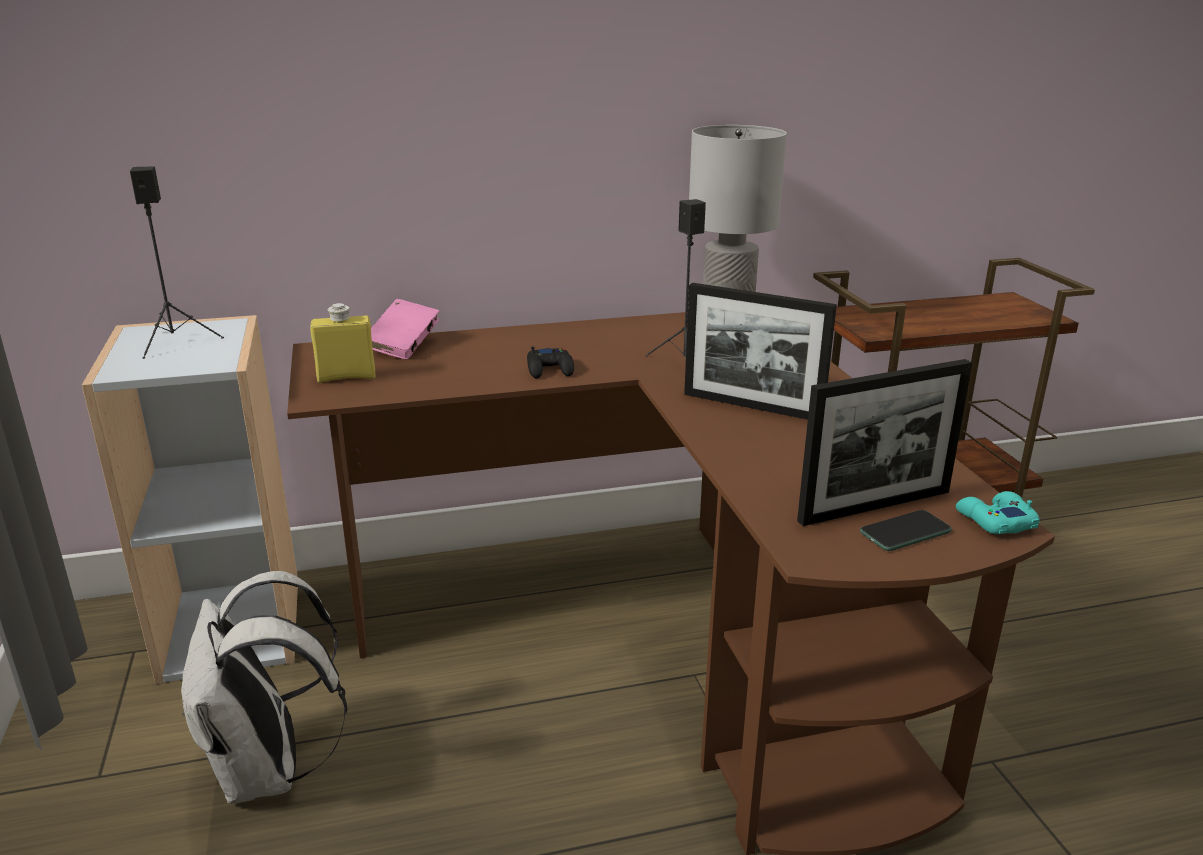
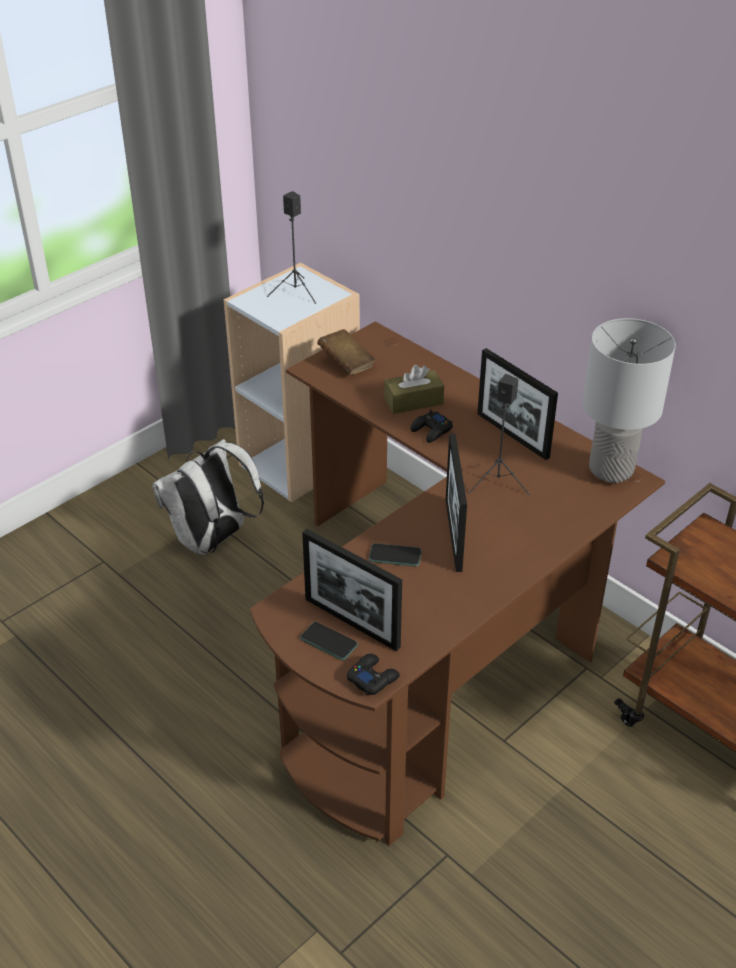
camera: 60 degrees right, 15 degrees up
yellow bottle [310,303,375,383] -> brown book [317,329,376,376]
pink book [371,299,439,360] -> none
turquoise game controller [956,491,1040,534] -> black game controller [347,654,400,695]
none -> phone [369,543,422,566]
none -> brown tissue box [384,365,444,414]
none -> picture frame [477,348,558,460]

